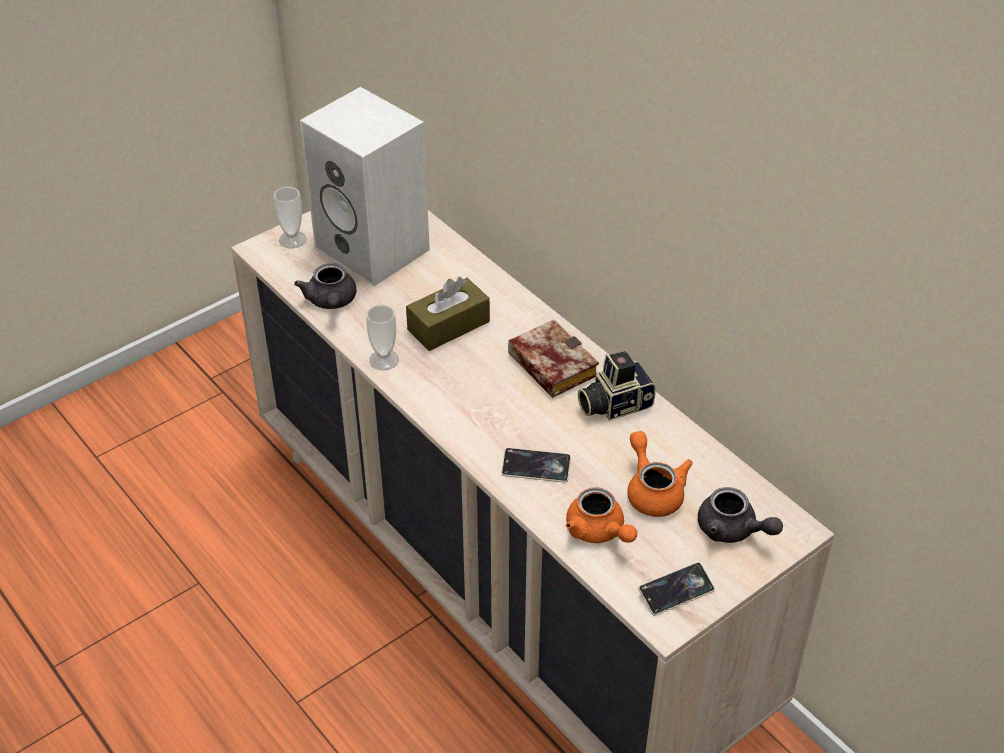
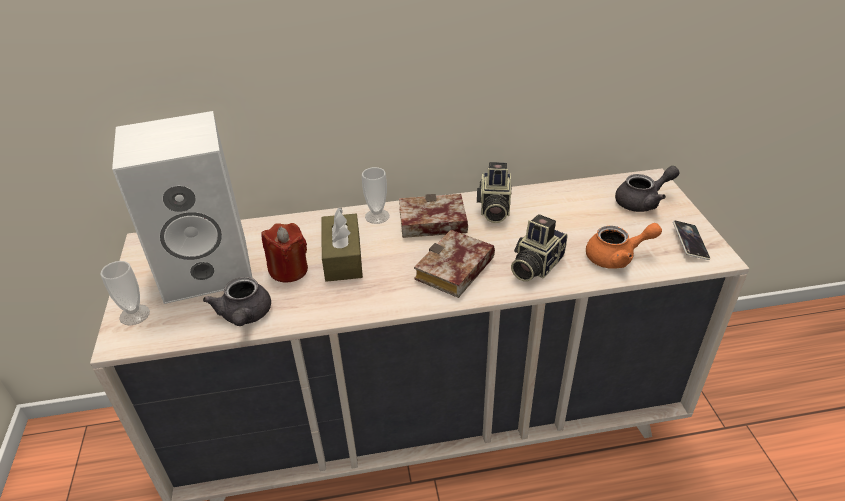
camera: 60 degrees left, 5 degrees down
grey teapot [294,263,357,309] -> grey teapot turned 60 degrees clockwise [203,277,271,326]
cup [366,305,399,370] -> cup moved to [362,167,389,224]
phone [501,448,571,482] -> camera [511,214,567,282]
orange teapot [627,431,693,517] -> none
none -> red candle [261,223,308,283]
none -> book [414,230,495,298]

